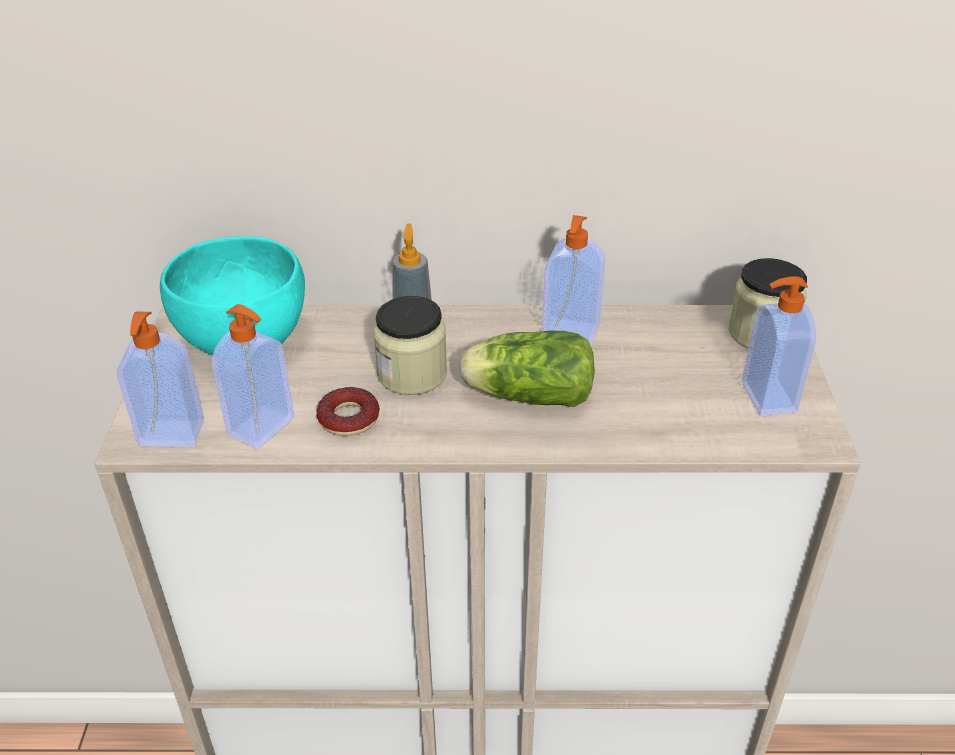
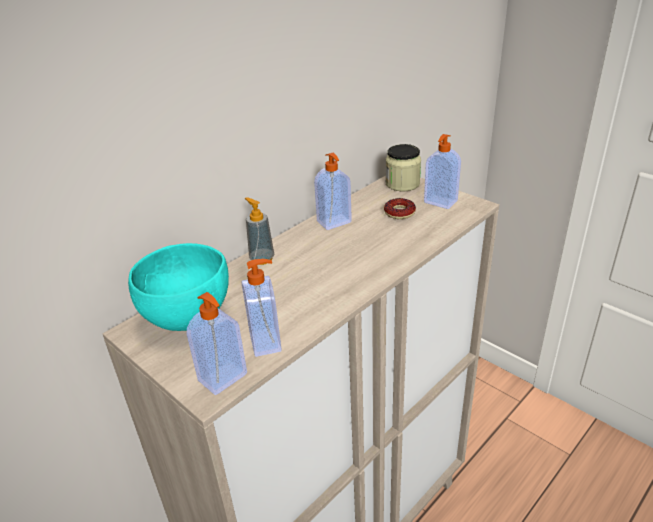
camera: 45 degrees left, 5 degrees down
donut [317,387,380,436] -> donut moved to [384,198,416,219]
jar [373,296,447,395] -> none
lettuce [459,331,595,407] -> none

